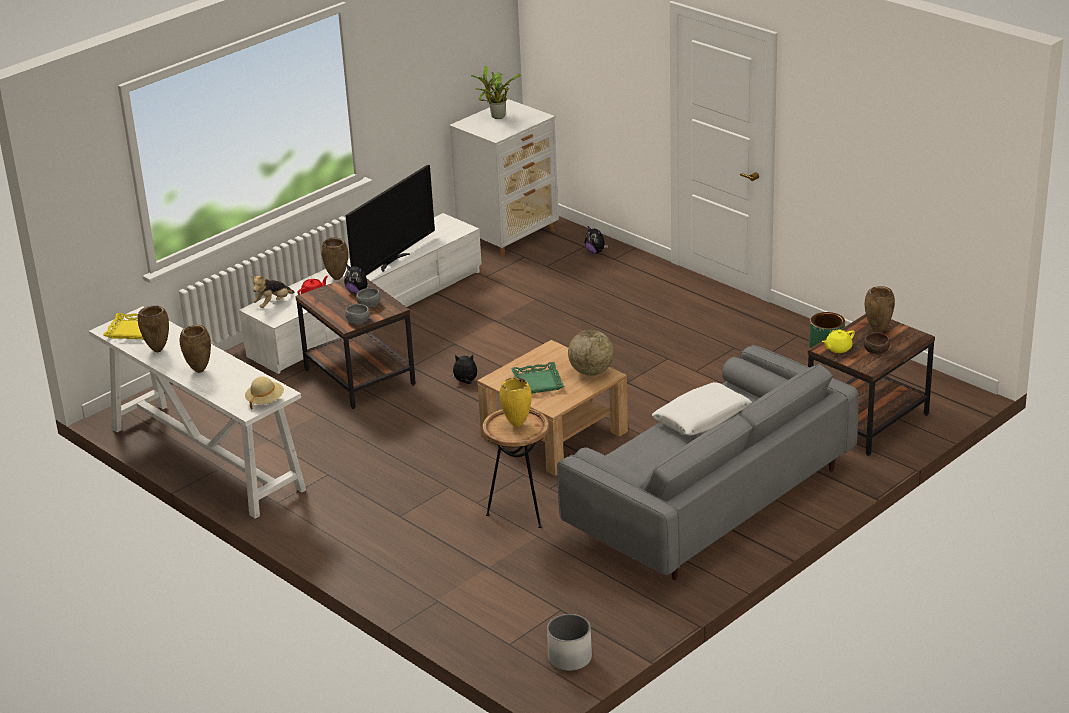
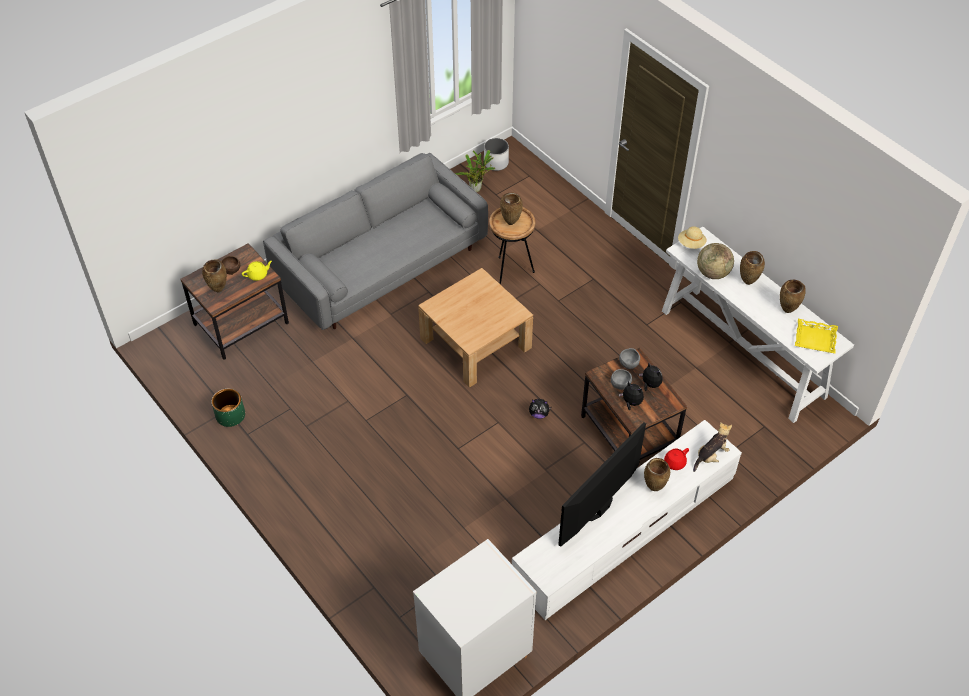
camera: 175 degrees left, 20 degrees up
potted plant [471,66,521,119] -> potted plant moved to [455,150,495,192]
yellow vase [500,378,532,427] -> brown vase [500,193,523,225]
green tray [511,362,564,394] -> none
globe [568,330,614,376] -> globe moved to [697,243,734,279]
plush toy [585,226,608,254] -> plush toy moved to [639,363,663,391]
white pillow [652,382,752,436] -> none

